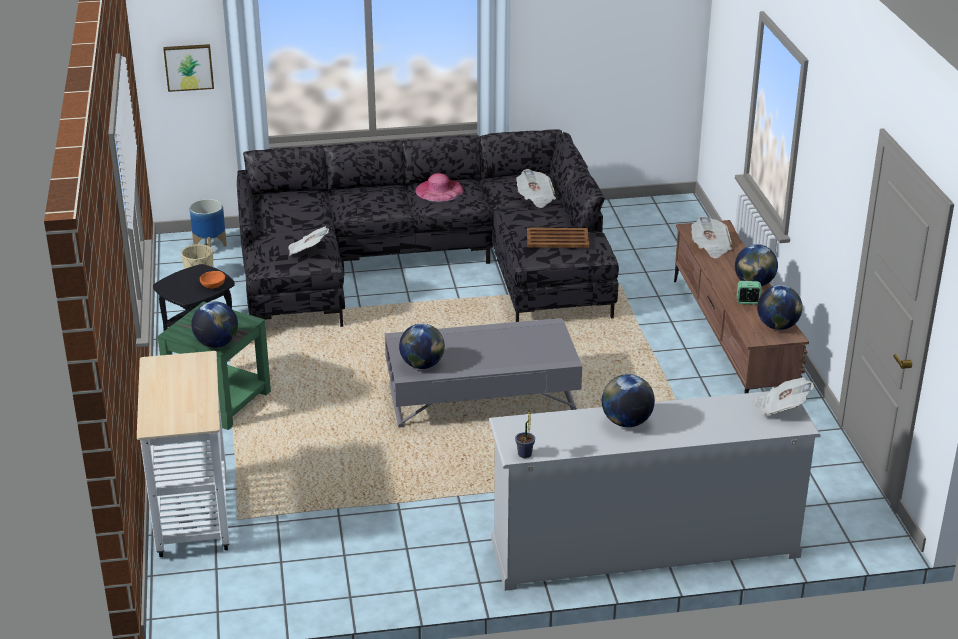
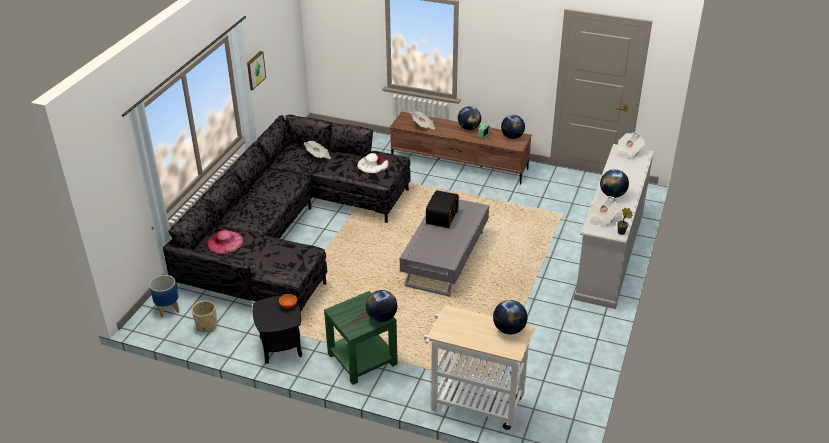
camera: 60 degrees left, 5 degrees up
picture [163,44,214,92] -> picture moved to [247,51,266,91]
newspaper [288,226,329,255] -> newspaper moved to [589,196,621,226]
globe [399,323,445,369] -> globe moved to [493,300,528,335]
pink hat [416,173,464,202] -> pink hat moved to [207,230,243,253]
brown tray [527,228,589,248] -> white hat [357,153,389,173]
none -> radio [426,190,459,228]

